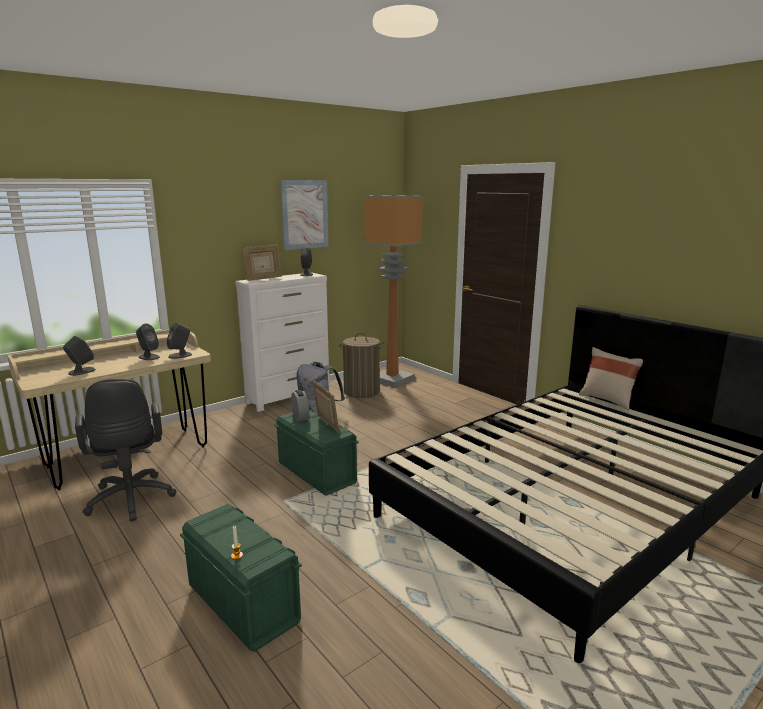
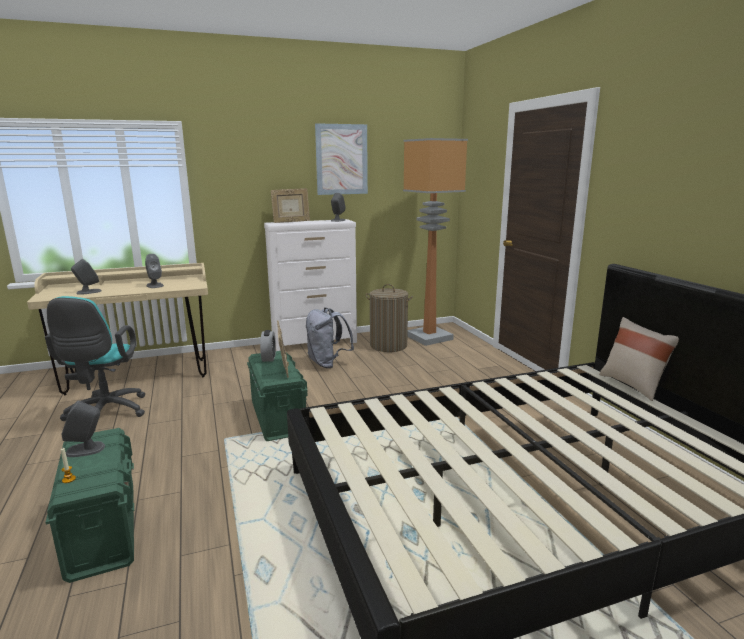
camera: 20 degrees right, 0 degrees up
black office chair [75,379,177,521] -> turquoise office chair [45,296,145,430]
grey speaker [167,322,192,359] -> grey speaker moved to [62,400,105,457]

